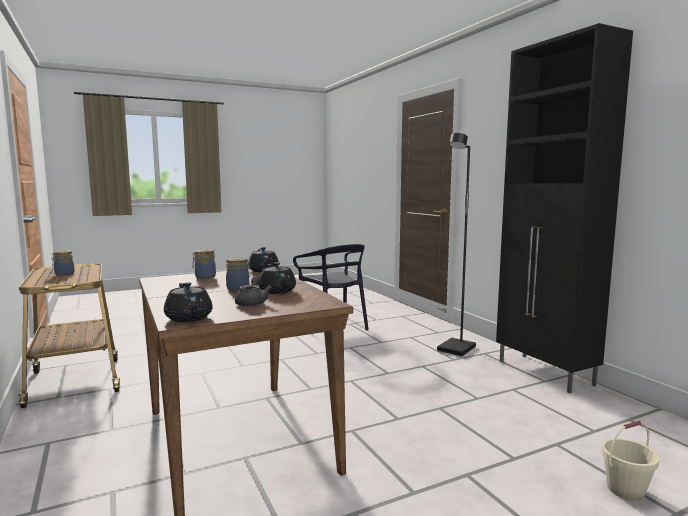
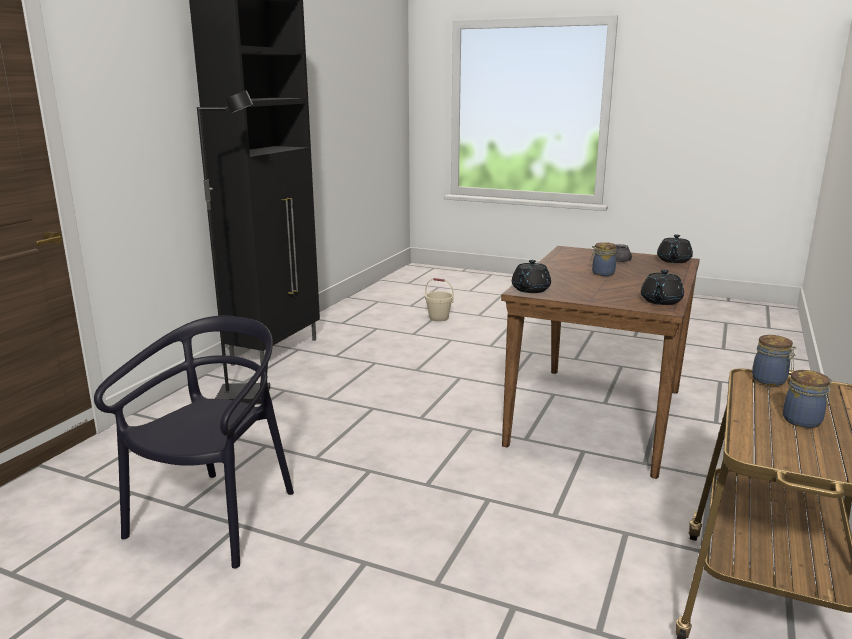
camera: 130 degrees left, 10 degrees up
jar [192,249,216,279] -> jar moved to [752,335,796,386]
black teapot [258,262,296,294] -> black teapot moved to [641,270,684,305]

